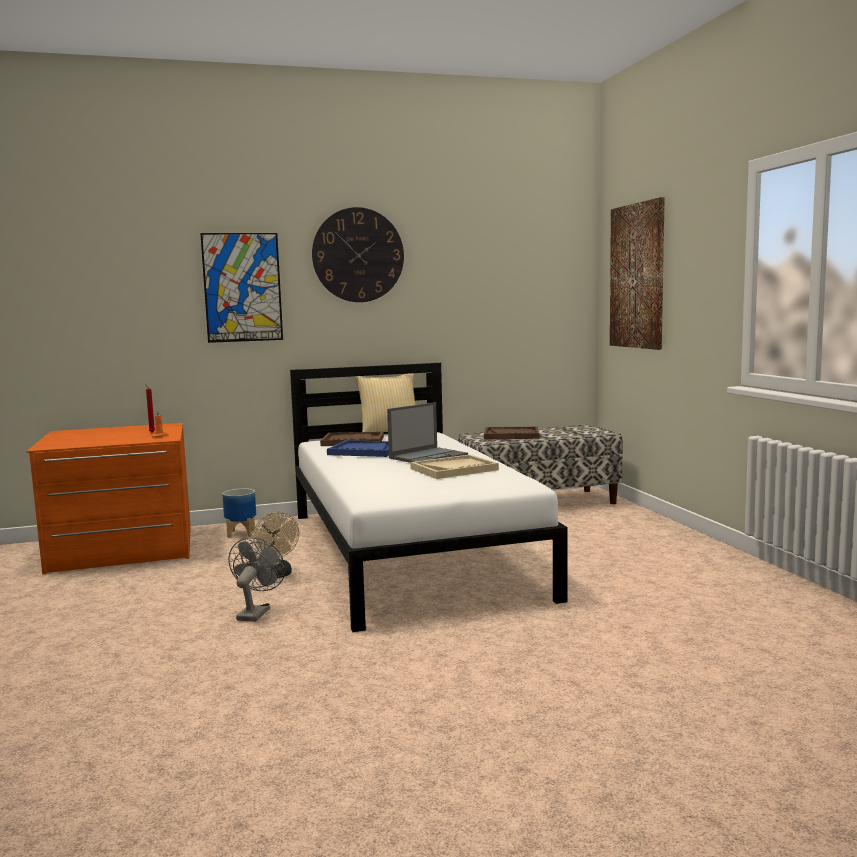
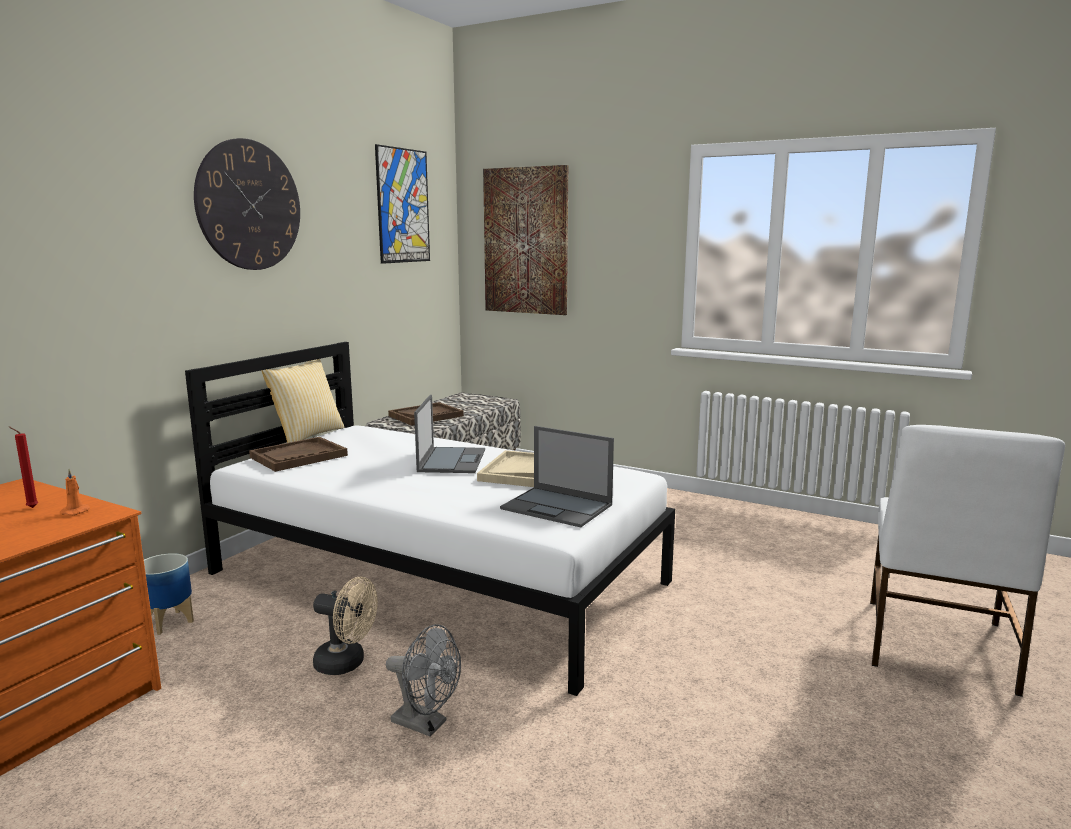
camera: 45 degrees left, 5 degrees up
picture [200,233,283,343] -> picture moved to [375,144,430,264]
grey fan [228,537,285,622] -> grey fan turned 150 degrees clockwise [386,624,461,737]
blue tray [327,440,389,457] -> none
none -> laptop [500,426,614,527]
none -> white chair [870,425,1065,697]

